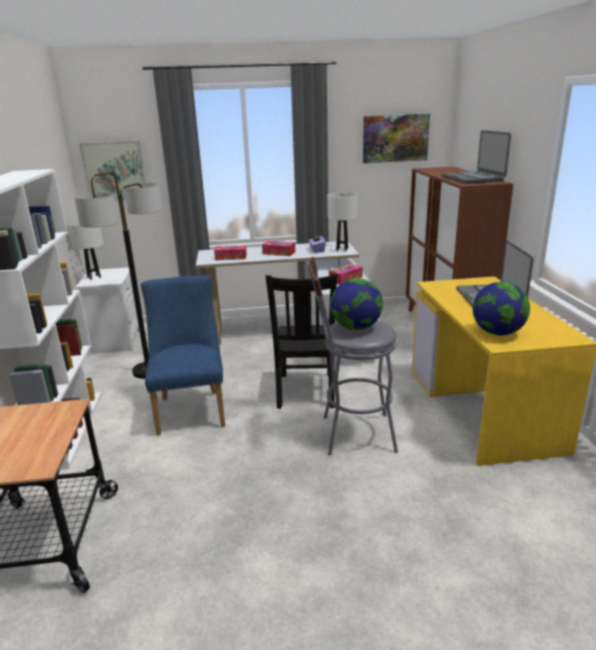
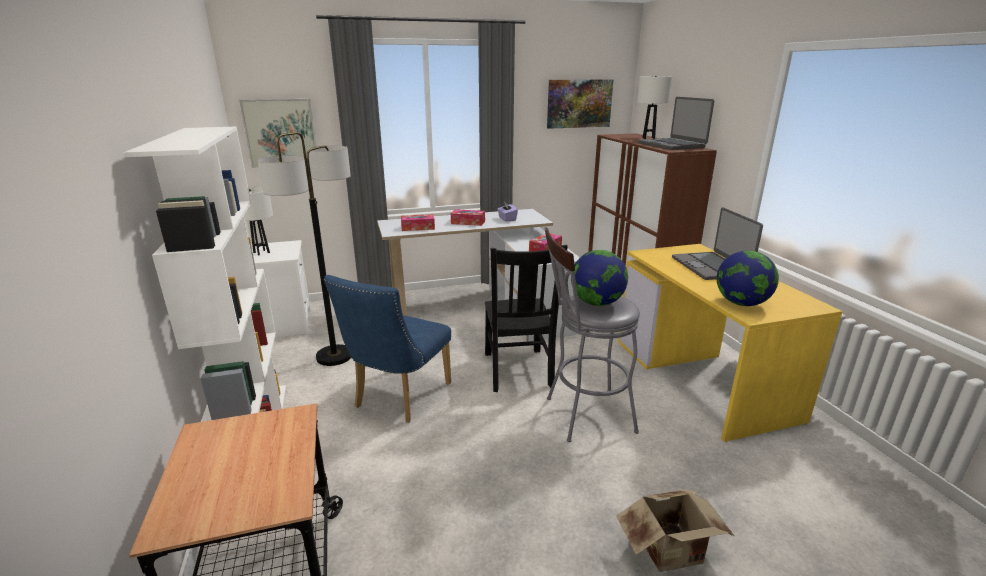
camera: 10 degrees left, 0 degrees up
blue chair [141,275,225,436] -> blue chair turned 135 degrees counterclockwise [324,275,451,423]
white table lamp [327,192,357,251] -> white table lamp moved to [637,76,672,139]
none -> cardboard box [616,490,735,572]

